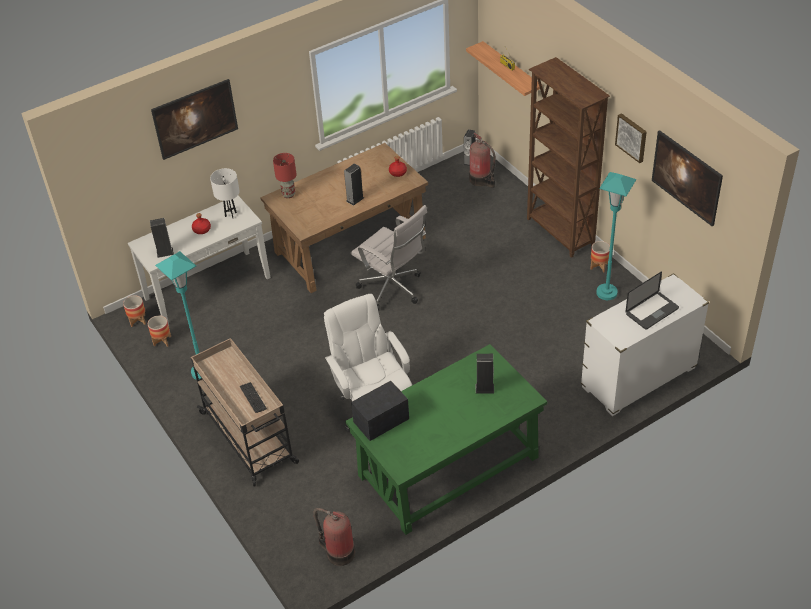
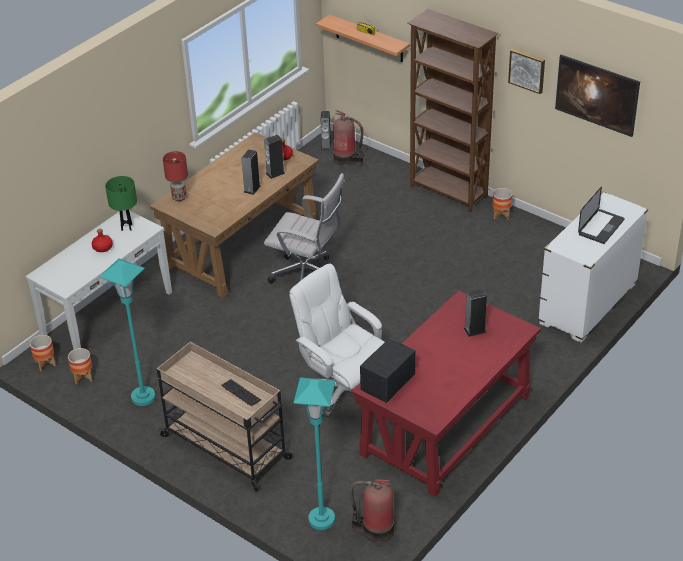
camera: 20 degrees left, 5 degrees down
speaker [150,218,174,258] -> speaker moved to [264,135,285,179]
picture [151,79,238,160] -> none
white table lamp [210,168,240,218] -> green table lamp [105,176,137,231]
green desk [345,344,548,535] -> red desk [351,290,541,497]
turquoise floor lamp [596,172,636,300] -> turquoise floor lamp moved to [293,377,335,530]

